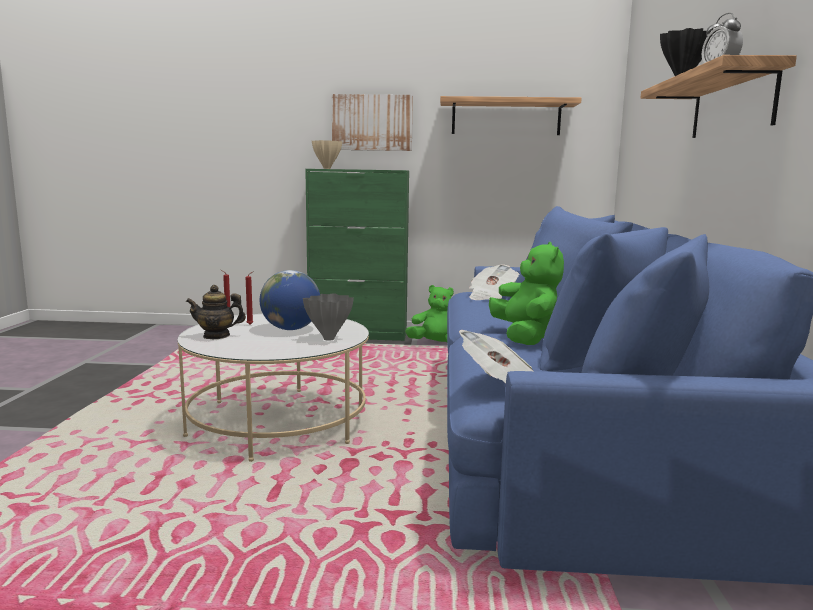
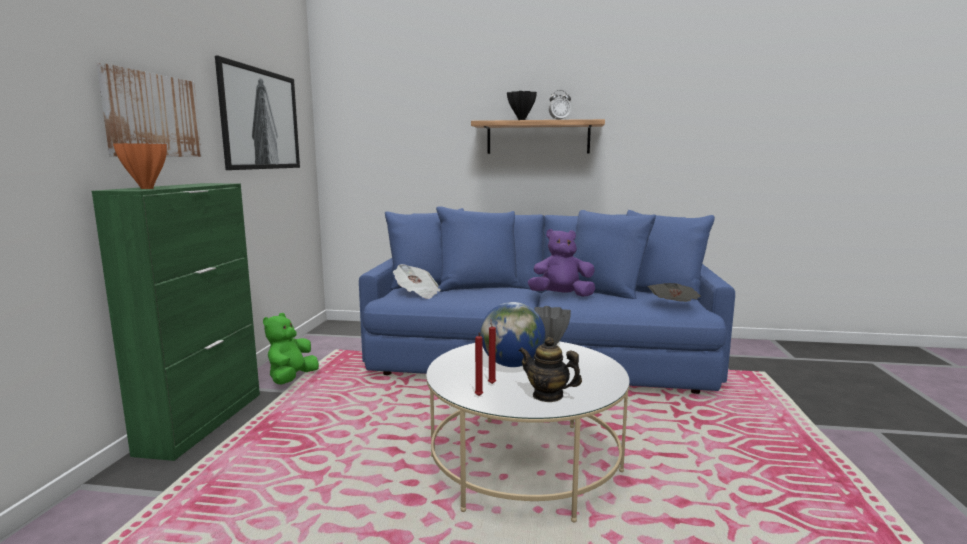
camera: 85 degrees left, 0 degrees up
teapot [186,285,246,339] -> teapot turned 120 degrees clockwise [519,337,582,402]
beige vase [312,140,342,169] -> orange vase [113,143,167,189]
shelf [440,96,582,135] -> picture [215,56,300,170]
green plush toy [489,242,564,345] -> purple plush toy [528,229,596,297]

